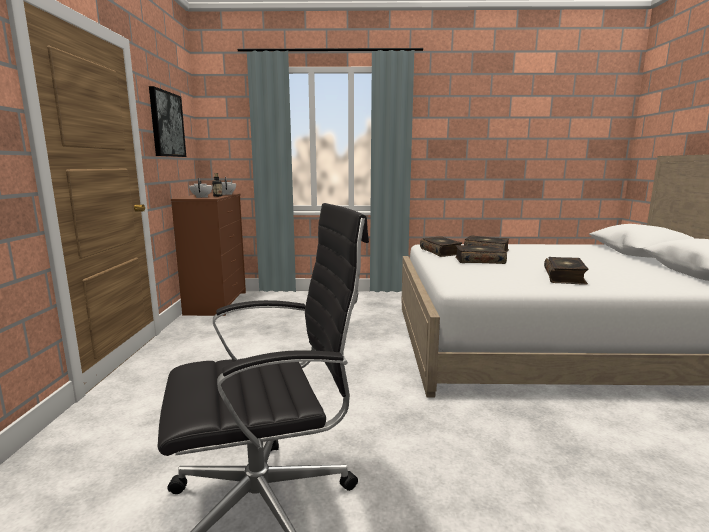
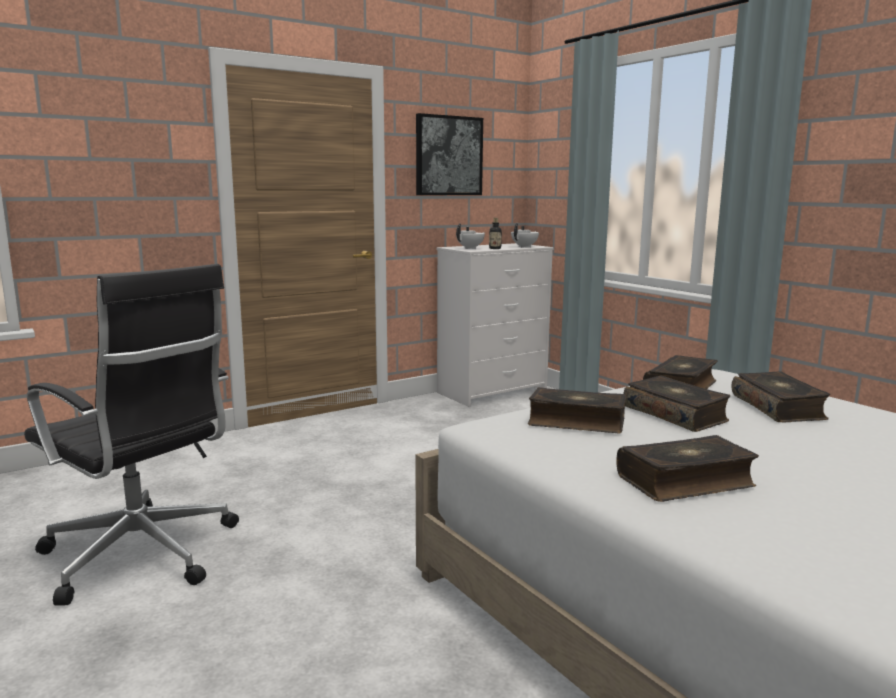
camera: 55 degrees right, 0 degrees up
brown dresser [171,193,246,316] -> white dresser [437,243,554,407]
none -> book [528,387,627,433]

